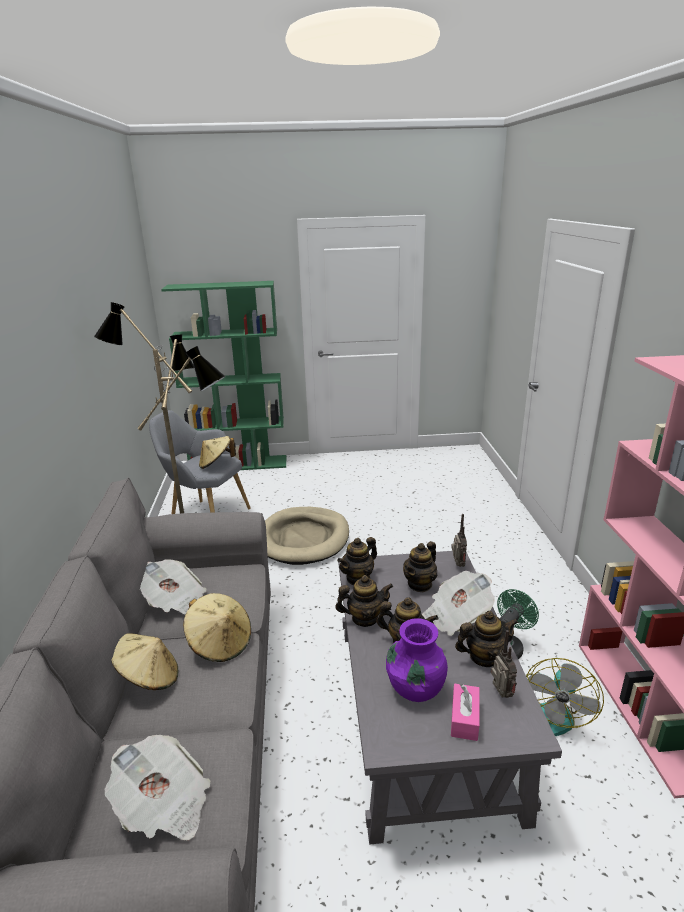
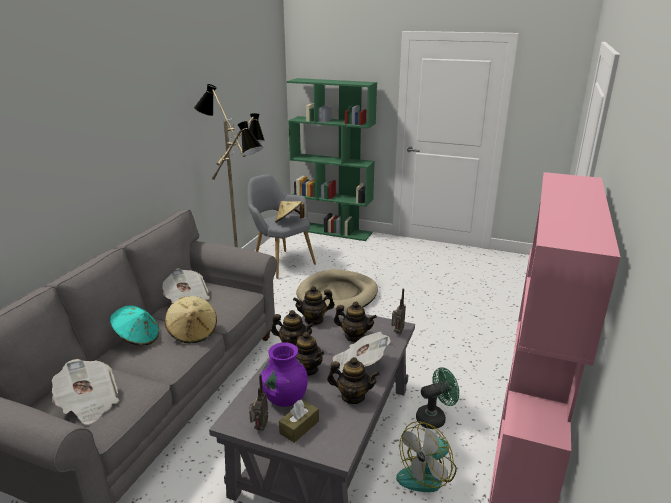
camera: 25 degrees right, 0 degrees up
beige hat [111,633,178,690] -> turquoise hat [110,306,159,346]
teapot [403,541,437,592] -> teapot turned 135 degrees counterclockwise [334,302,377,342]
pink tissue box [451,684,480,741] -> brown tissue box [279,400,319,443]
radio [491,630,517,698] -> radio moved to [249,374,268,431]

